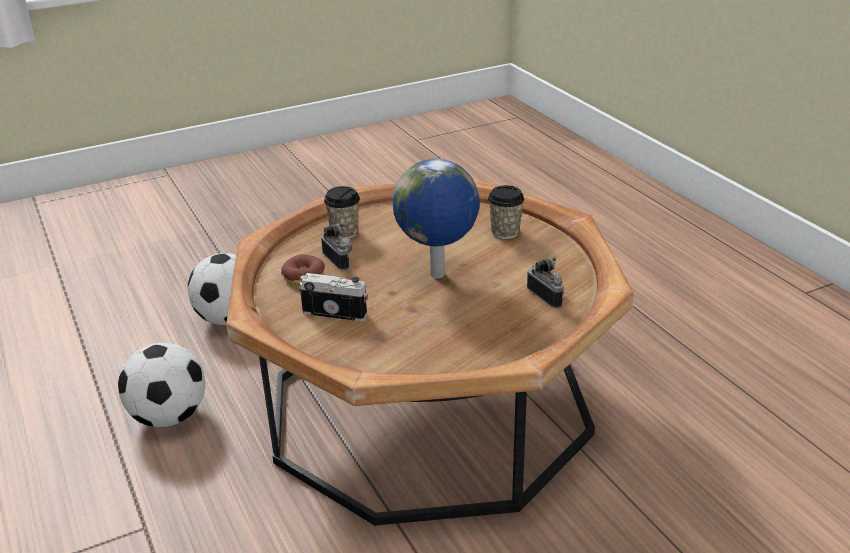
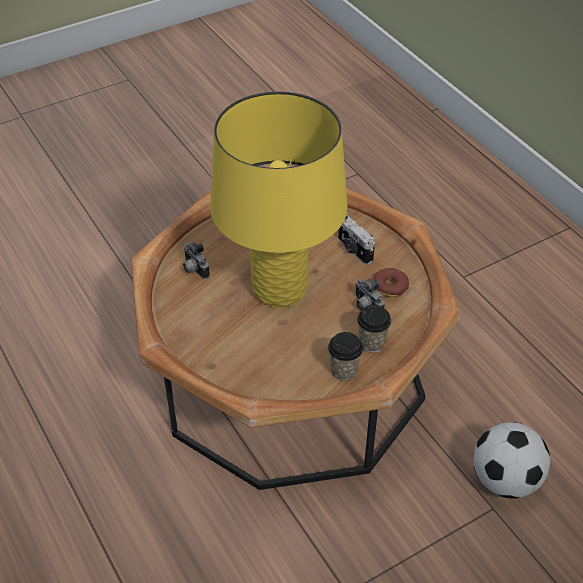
camera: 175 degrees right, 15 degrees up
football [118,343,205,427] -> none
camera [299,273,368,321] -> camera turned 45 degrees clockwise [338,215,375,265]
globe [392,159,480,278] -> yellow table lamp [210,92,348,308]
cup [488,185,524,239] -> cup moved to [328,332,363,381]

